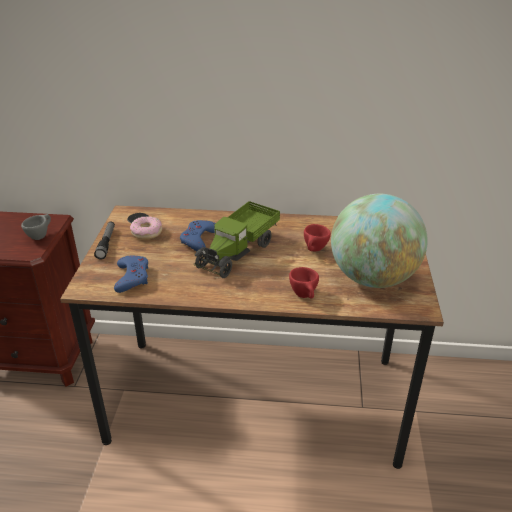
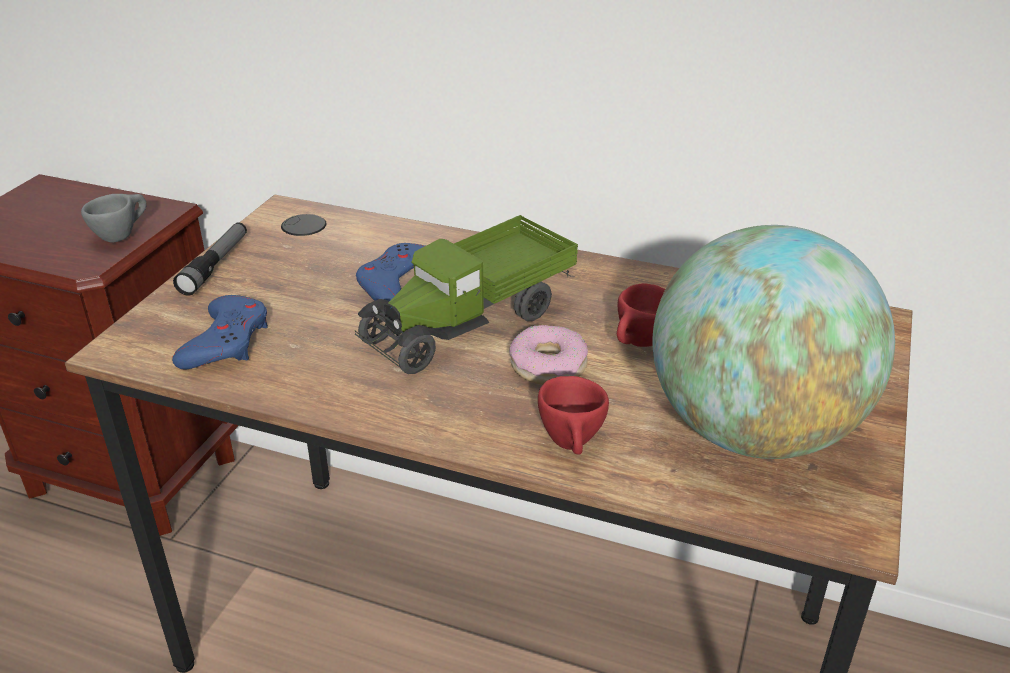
camera: 15 degrees right, 0 degrees up
donut [130,216,162,239] -> donut moved to [509,325,588,385]

